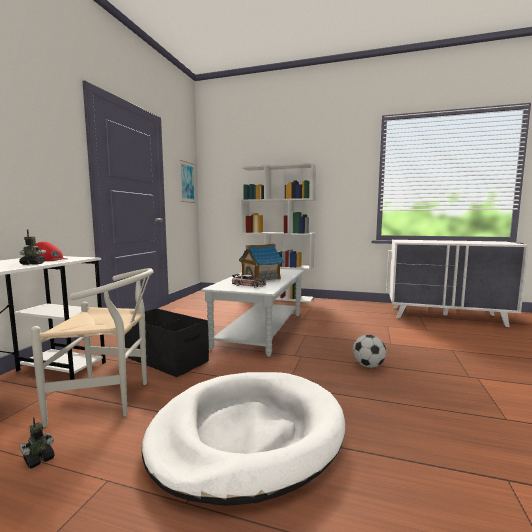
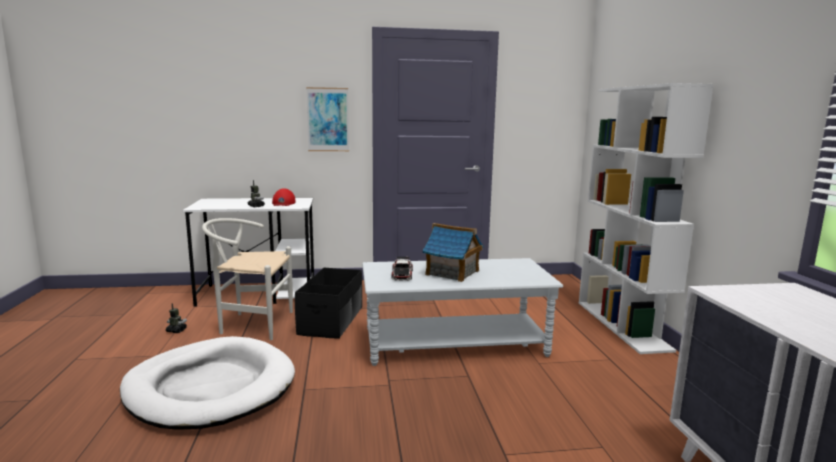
camera: 65 degrees right, 5 degrees up
white chair [30,268,153,427] -> white chair turned 120 degrees clockwise [202,218,293,340]
picture [180,160,195,203] -> picture moved to [306,87,349,151]
football [353,335,386,368] -> none

